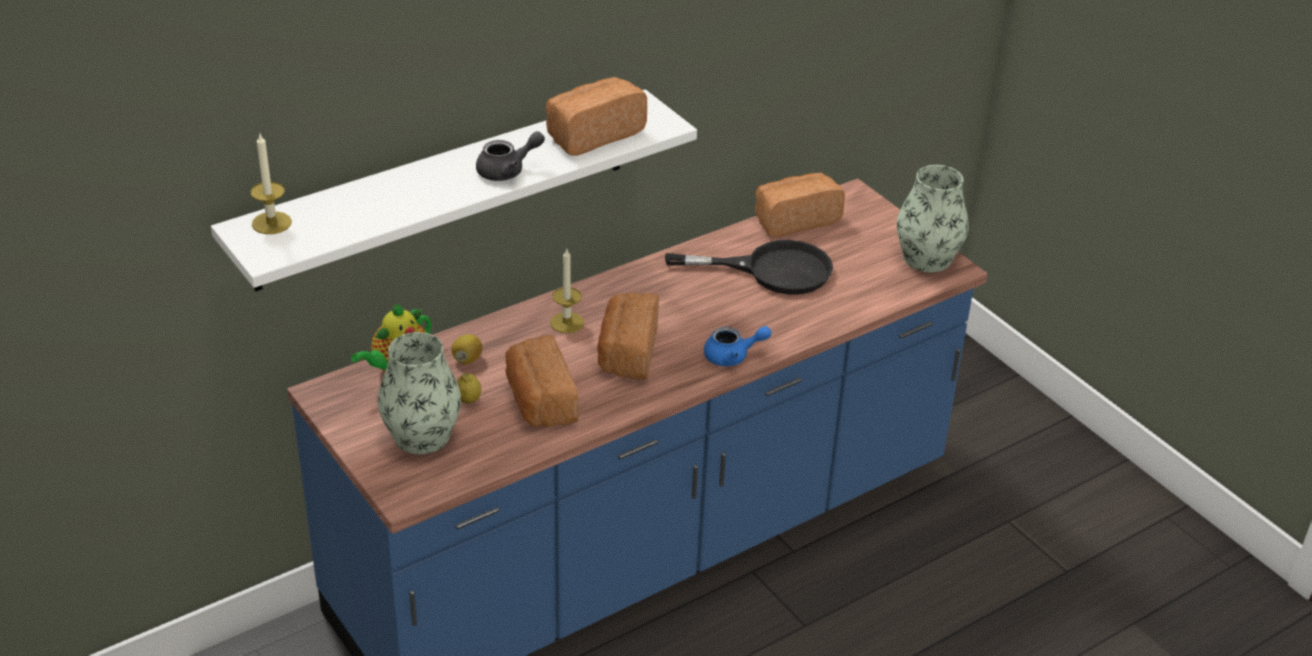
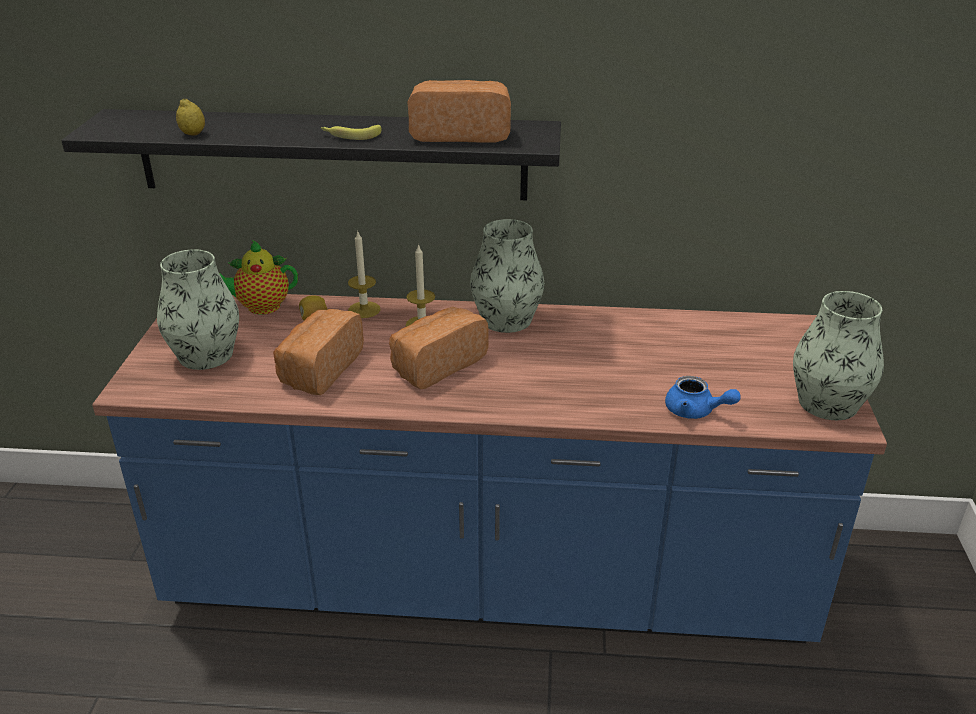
camera: 40 degrees right, 5 degrees down
white shelf [211,89,697,291] -> black shelf [61,109,561,200]
candle [250,134,292,234] -> candle moved to [348,230,380,318]
lemon [457,373,481,404] -> lemon moved to [176,99,205,136]
grey teapot [476,131,545,181] -> banana [321,125,382,140]
black frying pan [665,240,833,295] -> none
blue teapot [704,326,772,366] -> blue teapot moved to [665,376,741,419]
bread [755,172,845,237] -> none
none -> vase [470,219,544,333]

